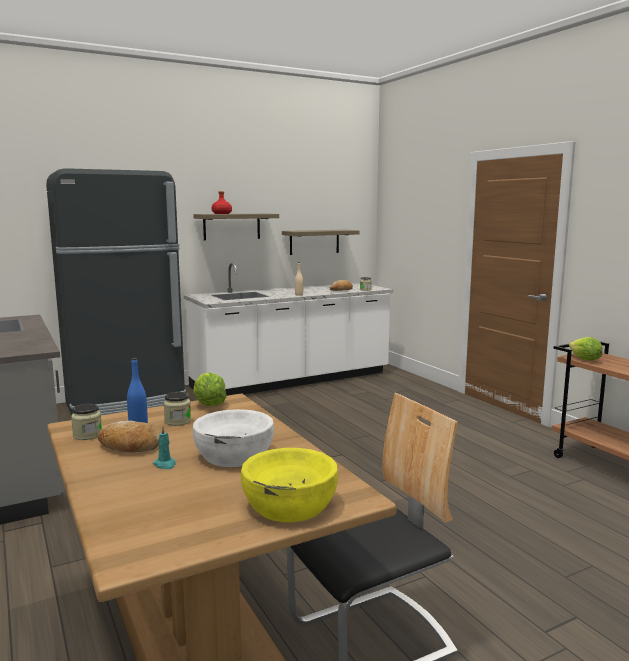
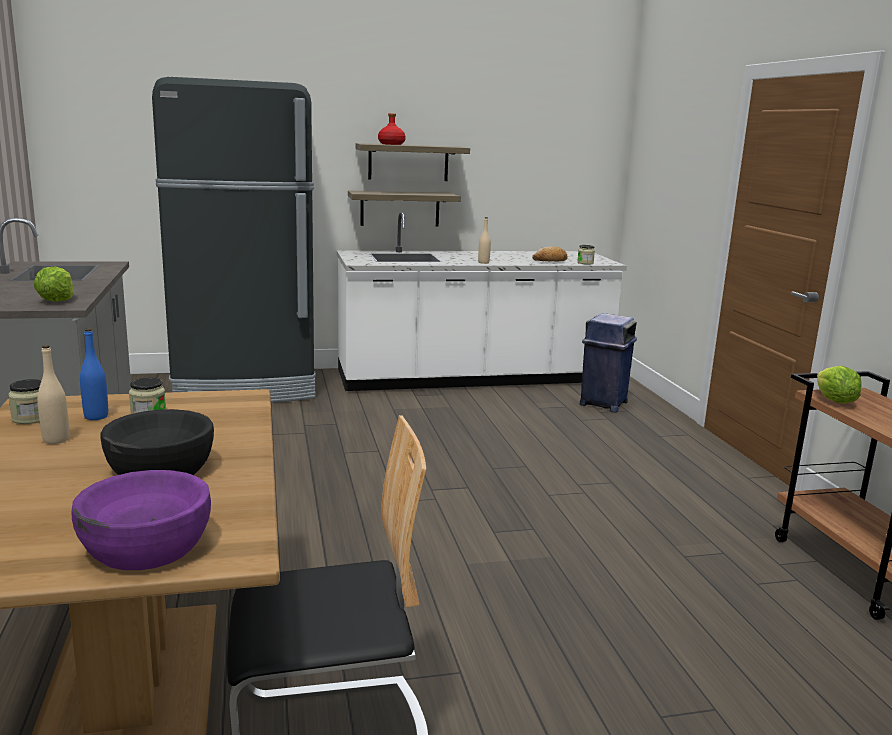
camera: 15 degrees right, 5 degrees up
bread [98,420,159,452] -> beige bottle [37,345,69,444]
turquoise candle [153,426,176,469] -> none
lettuce [193,372,227,406] -> lettuce moved to [34,266,74,302]
white bowl [193,409,274,467] -> black bowl [101,409,214,475]
yellow bowl [241,448,338,522] -> purple bowl [72,470,211,570]
shelf [282,230,360,255] -> shelf moved to [348,191,461,227]
none -> blue trash can [580,313,637,413]

